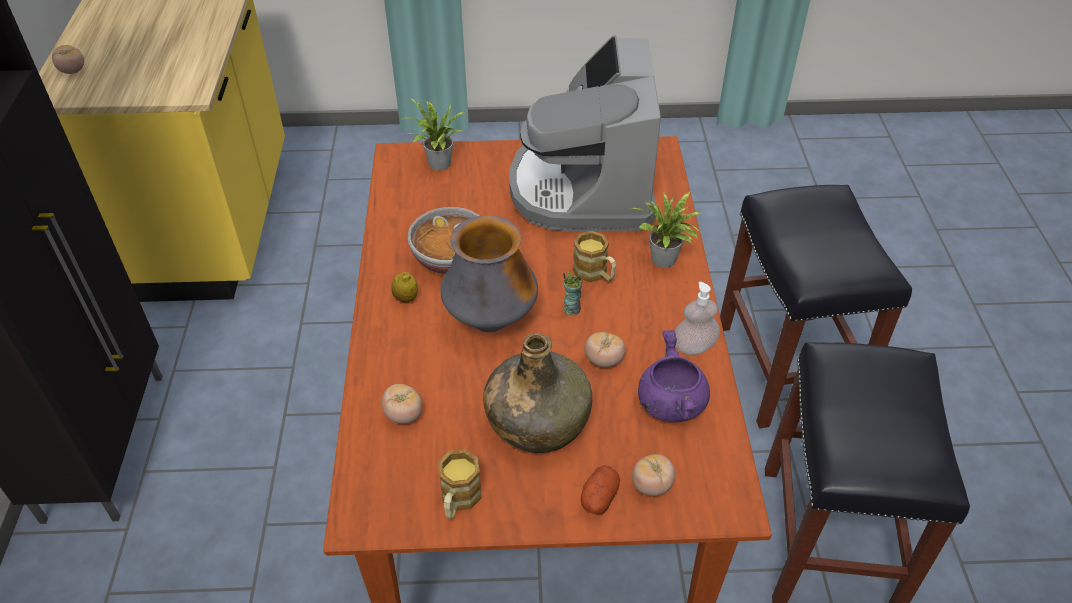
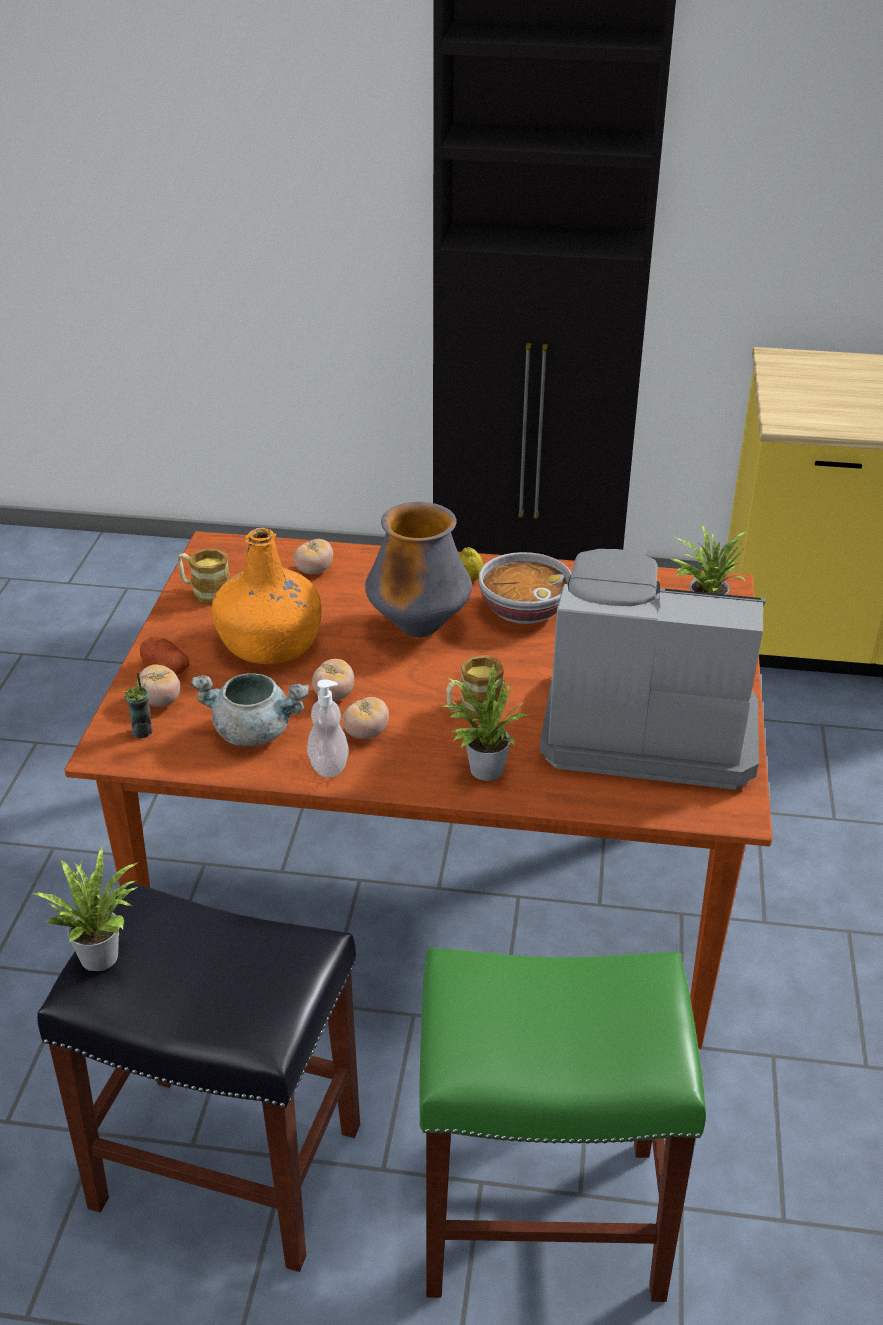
camera: 100 degrees right, 10 degrees down
tomato [52,45,84,74] -> tomato moved to [342,697,389,739]
green bottle [483,333,592,453] -> orange bottle [212,528,322,664]
cup [563,271,582,315] -> cup moved to [123,673,153,738]
purple cooking pot [638,330,710,422] -> grey cooking pot [191,673,309,746]
black stool [720,185,912,428] -> green stool [419,948,706,1302]
none -> potted plant [31,845,139,971]

